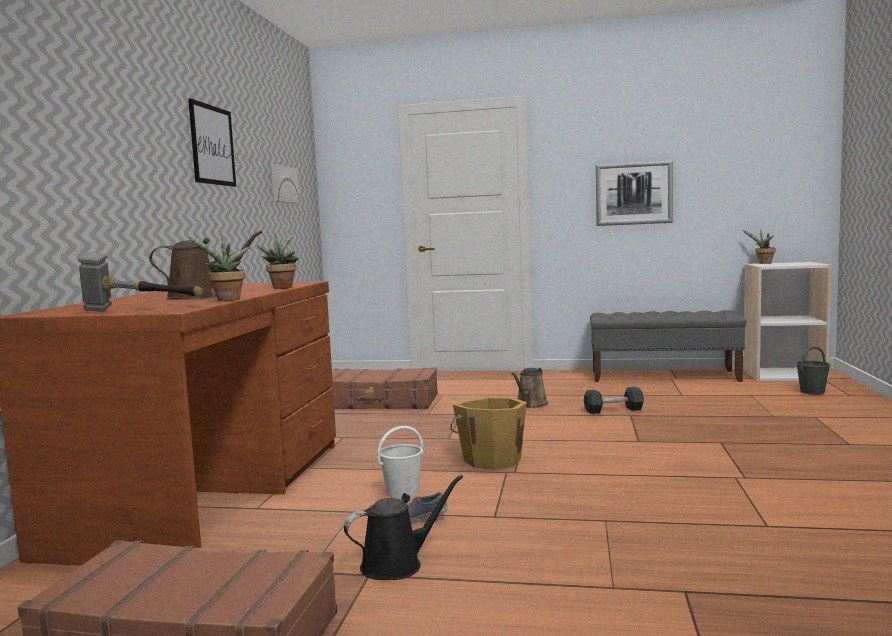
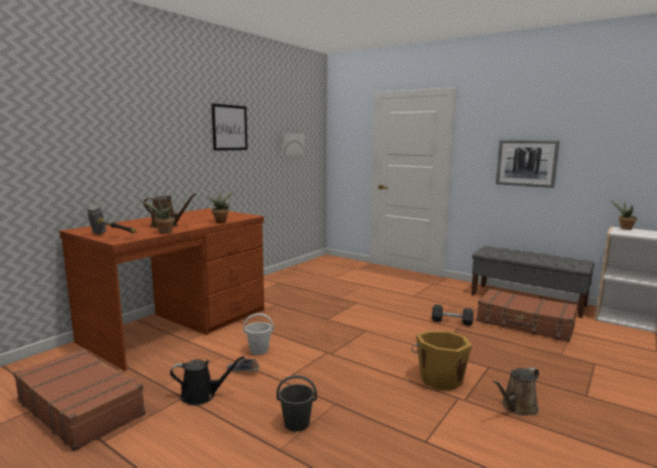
camera: 25 degrees right, 5 degrees up
brown suitcase [331,367,438,409] -> brown suitcase moved to [477,289,577,342]
orange bucket [450,397,527,470] -> orange bucket moved to [411,331,472,390]
brown watering can [511,368,548,408] -> brown watering can moved to [493,367,539,416]
grey bucket [796,346,830,395] -> grey bucket moved to [276,375,317,432]

